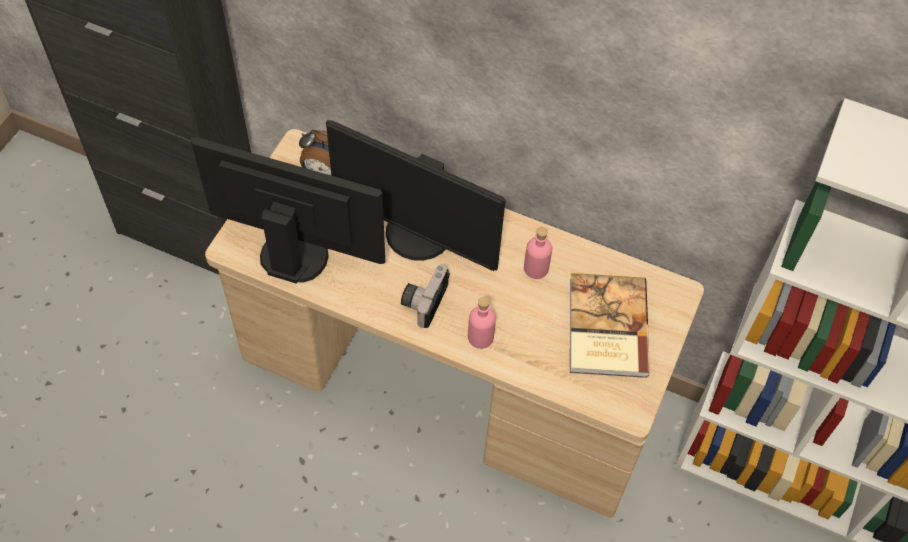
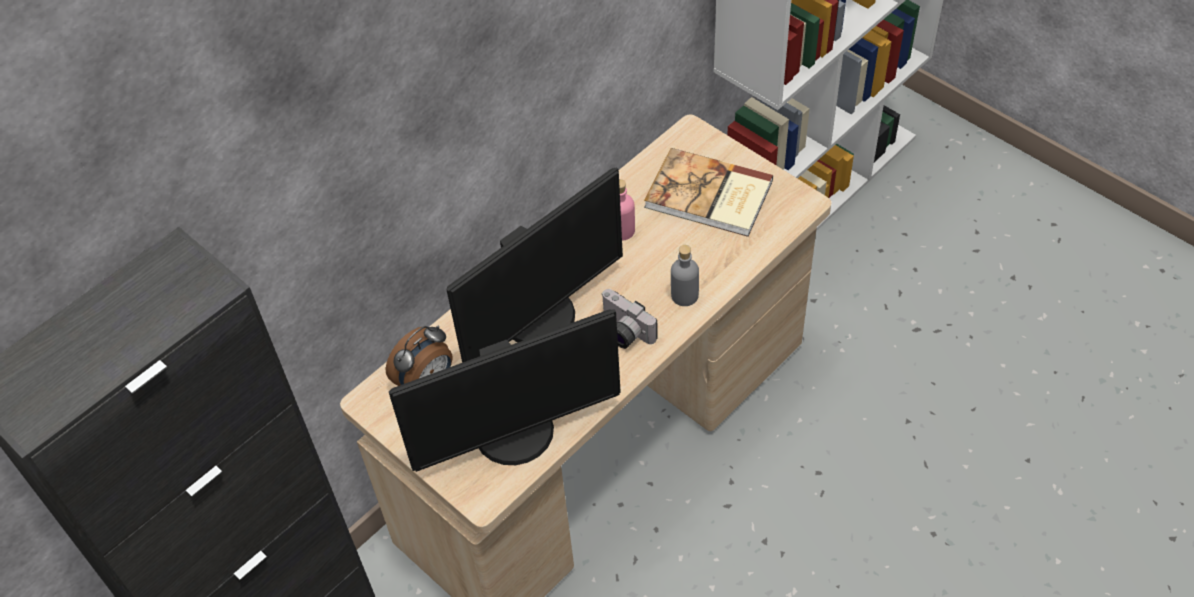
camera: 65 degrees left, 5 degrees down
monitor [190,137,385,284] -> monitor turned 150 degrees counterclockwise [389,309,621,472]
pink bottle [468,297,496,349] -> grey bottle [671,245,699,306]

